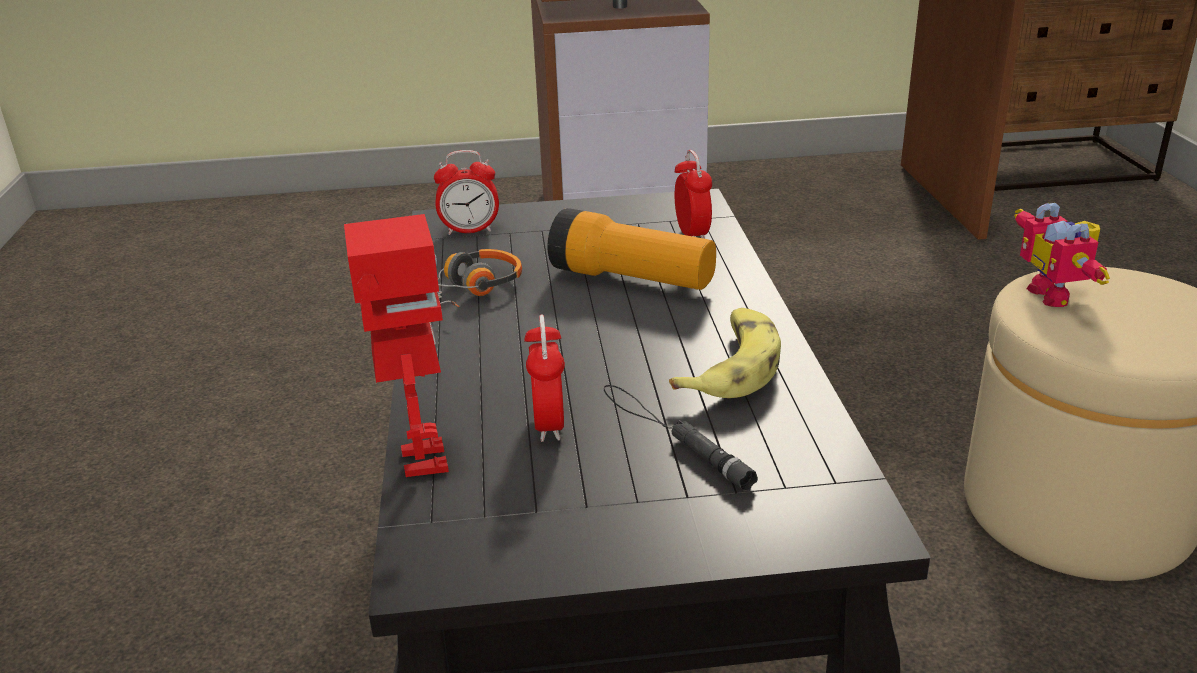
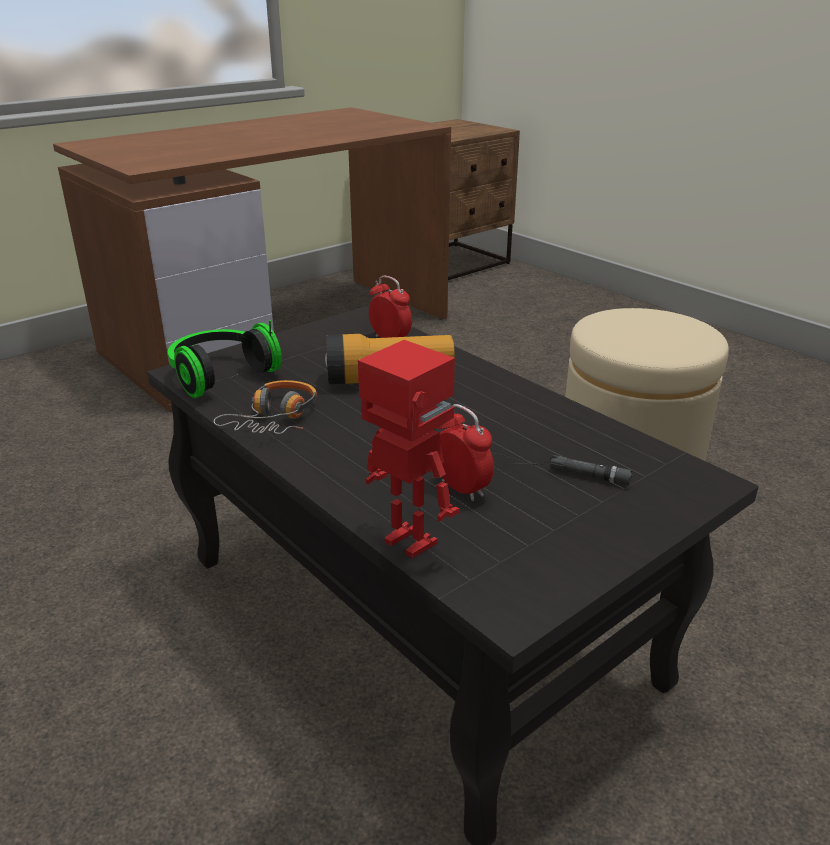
camera: 35 degrees left, 0 degrees up
alarm clock [434,150,499,235] -> headphones [168,320,282,398]
banana [669,308,781,398] -> none
toy robot [1014,203,1110,307] -> none

